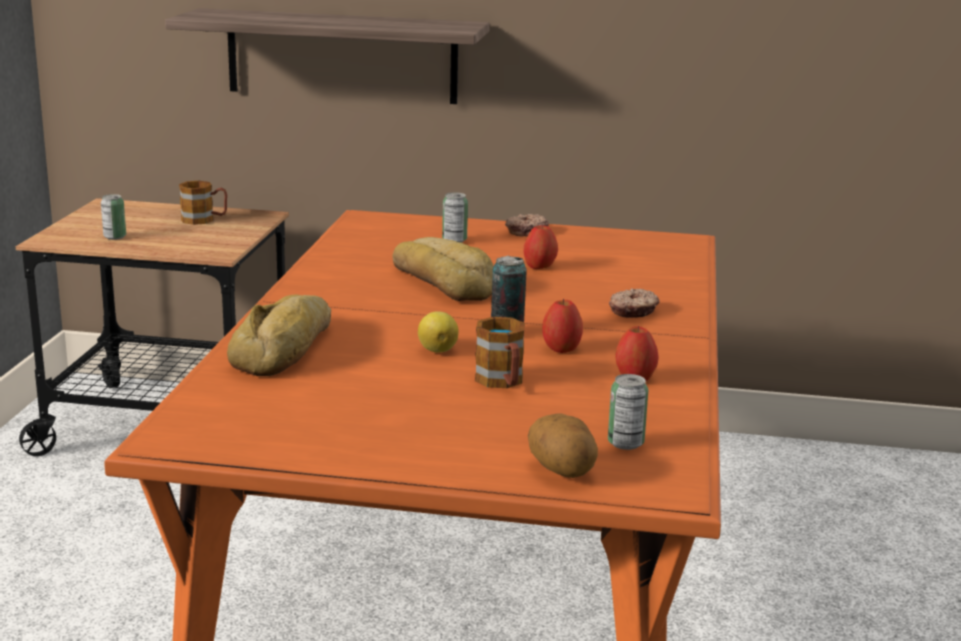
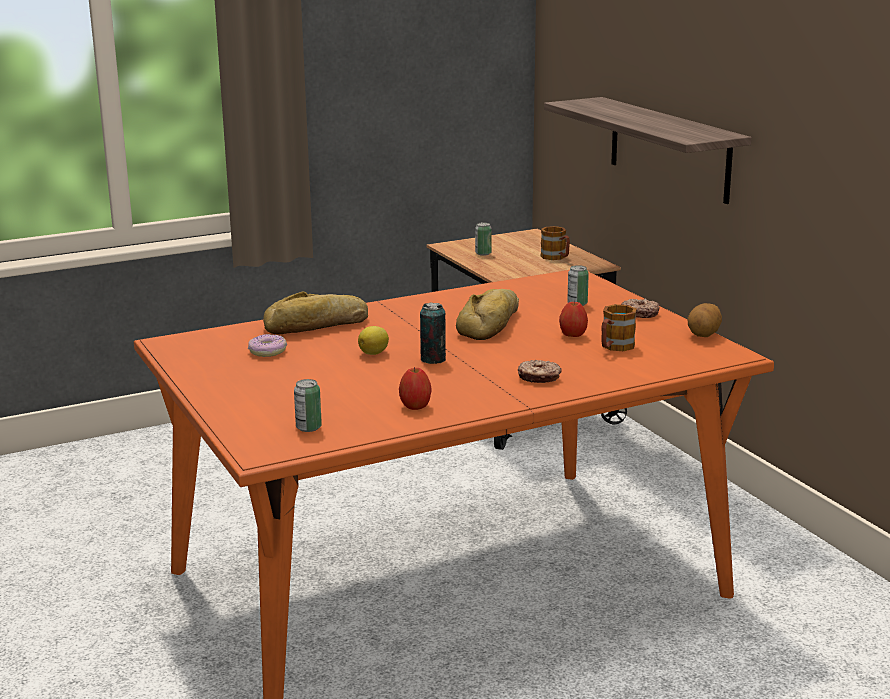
camera: 55 degrees right, 0 degrees up
mug [475,317,525,388] -> mug moved to [601,304,637,351]
potato [528,413,598,478] -> potato moved to [687,303,722,337]
apple [542,299,583,353] -> none
none -> donut [248,334,287,357]

